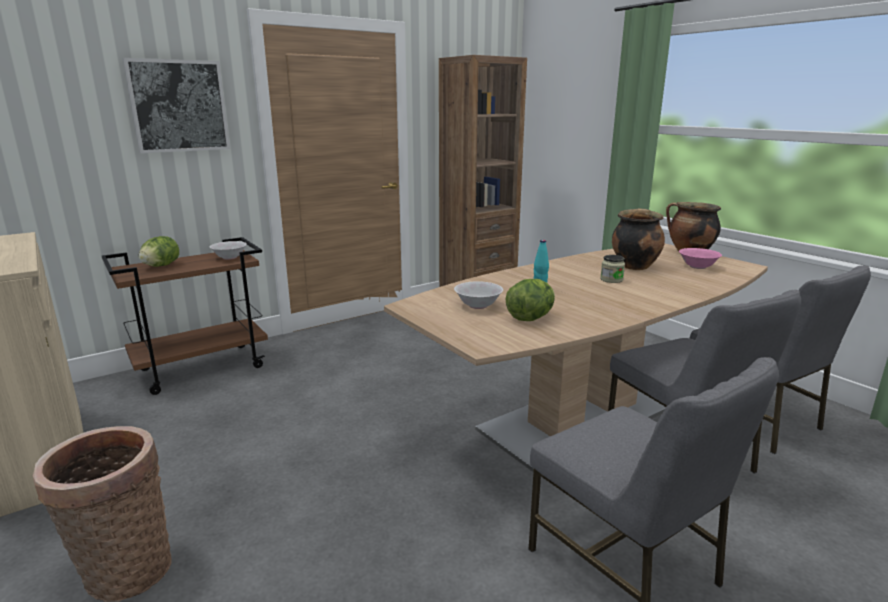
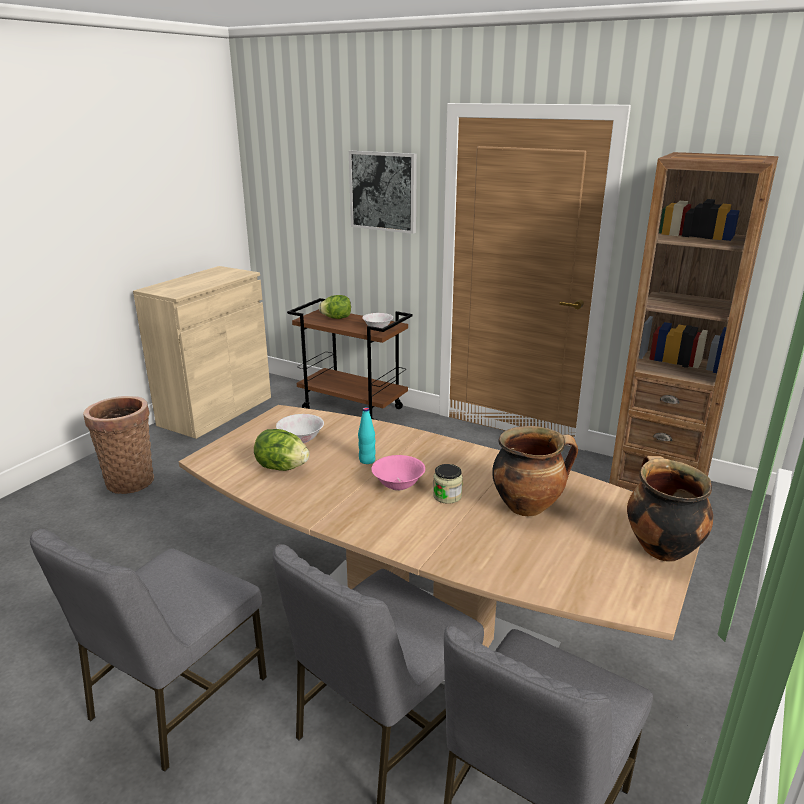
camera: 65 degrees right, 5 degrees up
pink bowl [679,248,722,269] -> pink bowl moved to [371,455,425,491]

